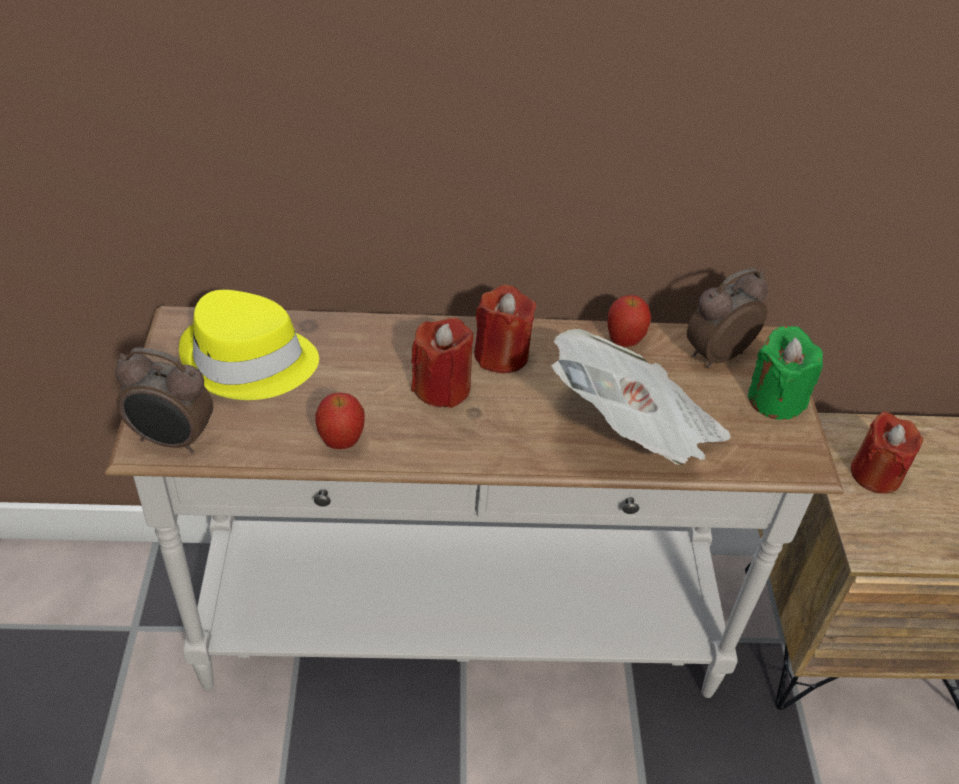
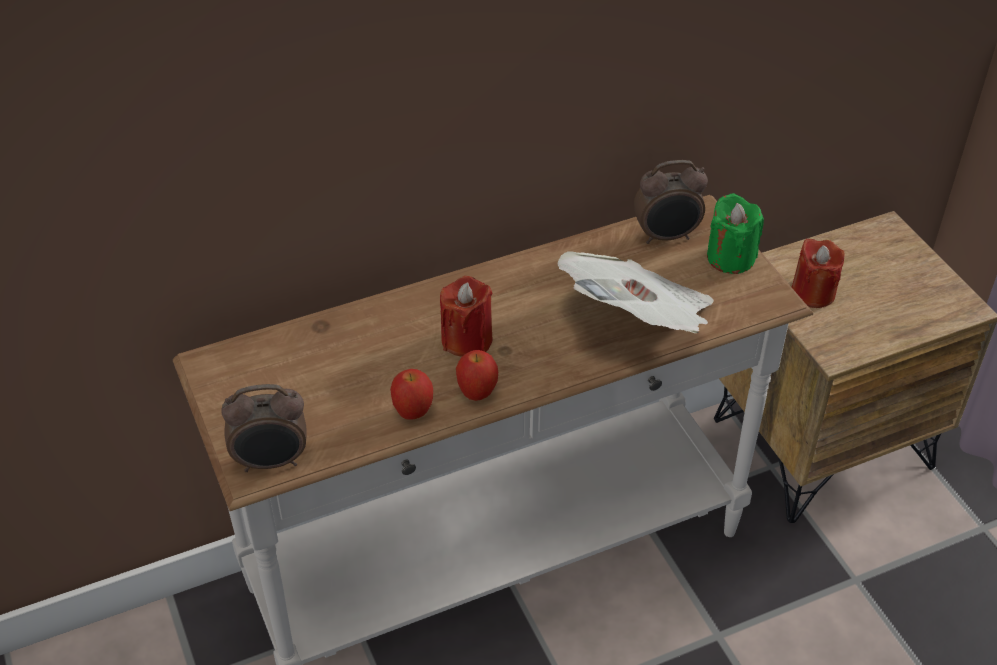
camera: 20 degrees left, 0 degrees up
yellow hat [179,290,319,400] -> none
red candle [474,285,536,373] -> none
apple [607,295,651,347] -> apple moved to [456,350,498,401]
alarm clock [687,268,768,368] -> alarm clock turned 135 degrees counterclockwise [634,160,708,244]

